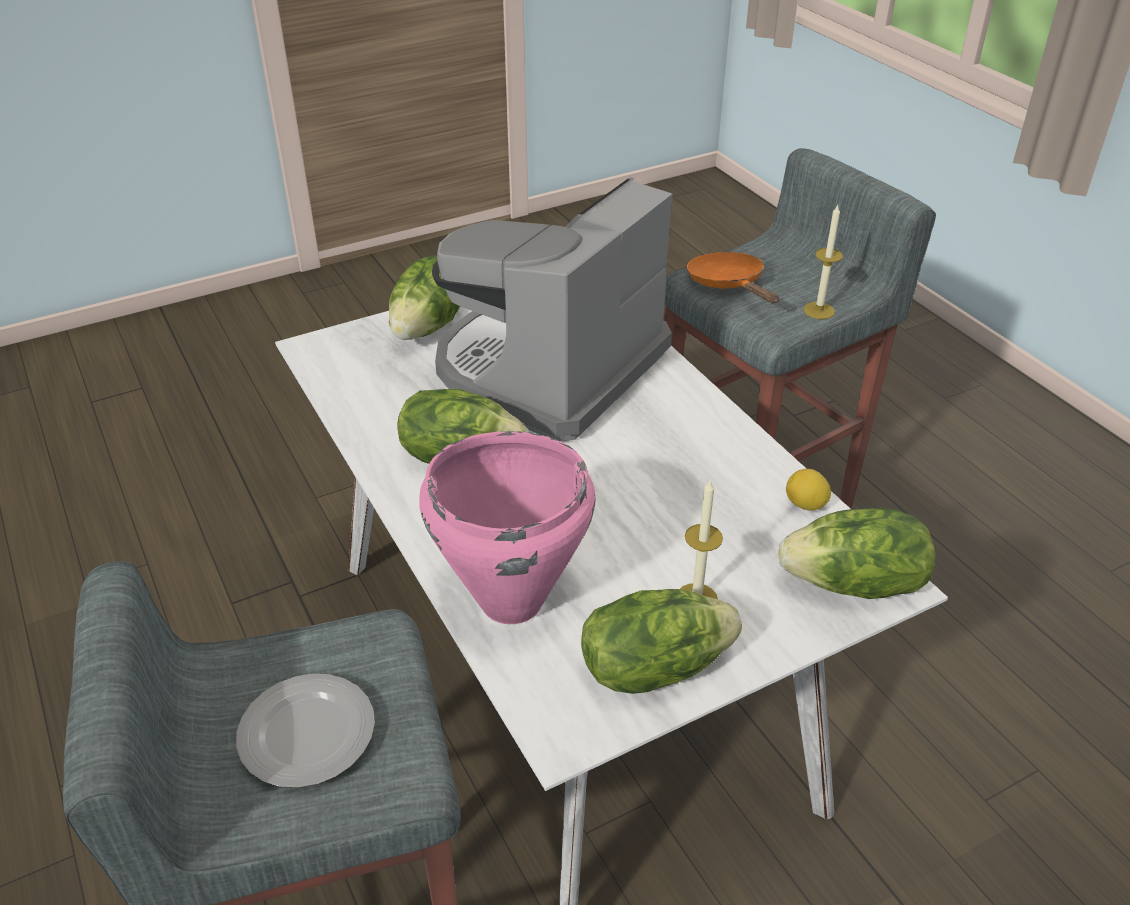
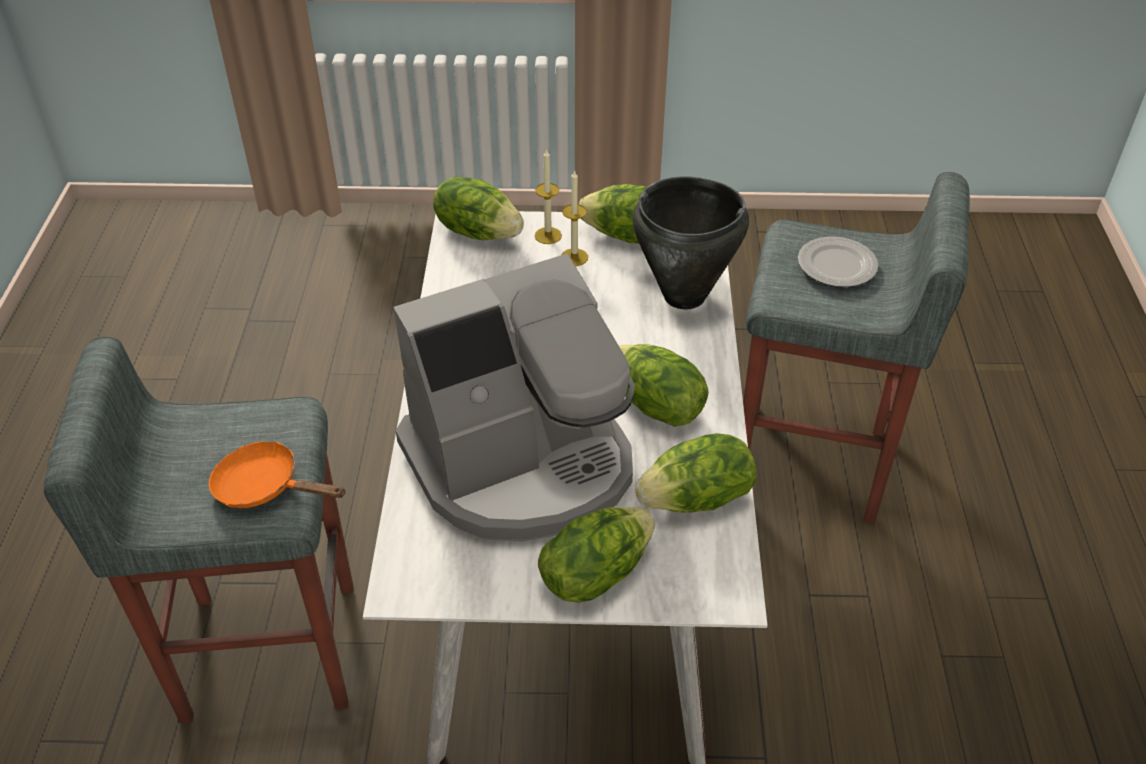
camera: 150 degrees left, 5 degrees up
pink cooking pot [419,431,596,624] -> black cooking pot [633,176,749,309]
orange frying pan [687,252,779,303] -> orange frying pan turned 105 degrees clockwise [209,441,346,508]
lemon [786,469,831,511] -> none
candle [804,205,843,319] -> candle moved to [535,148,562,244]
none -> lettuce [635,433,757,513]

